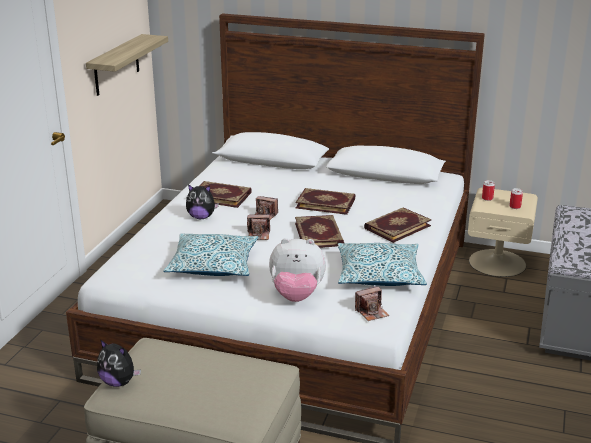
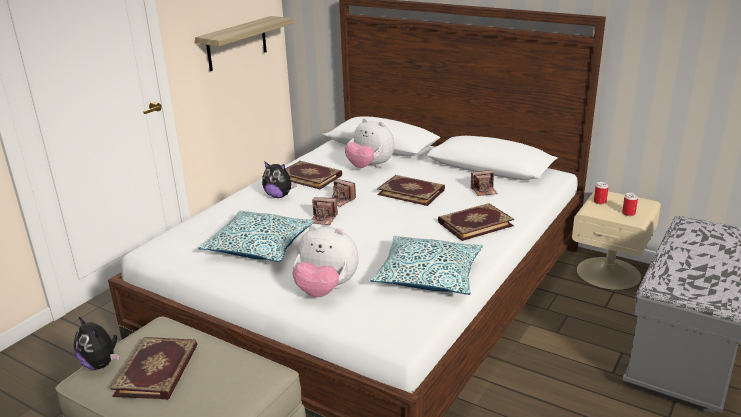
camera: 15 degrees right, 0 degrees up
book [295,215,344,248] -> book moved to [110,337,197,400]
camera [355,286,389,321] -> camera moved to [470,170,498,196]
none -> plush toy [345,118,394,168]

